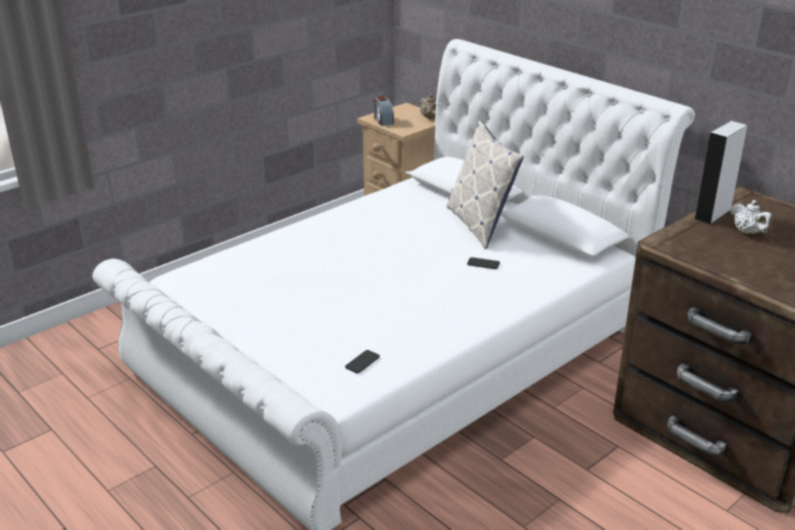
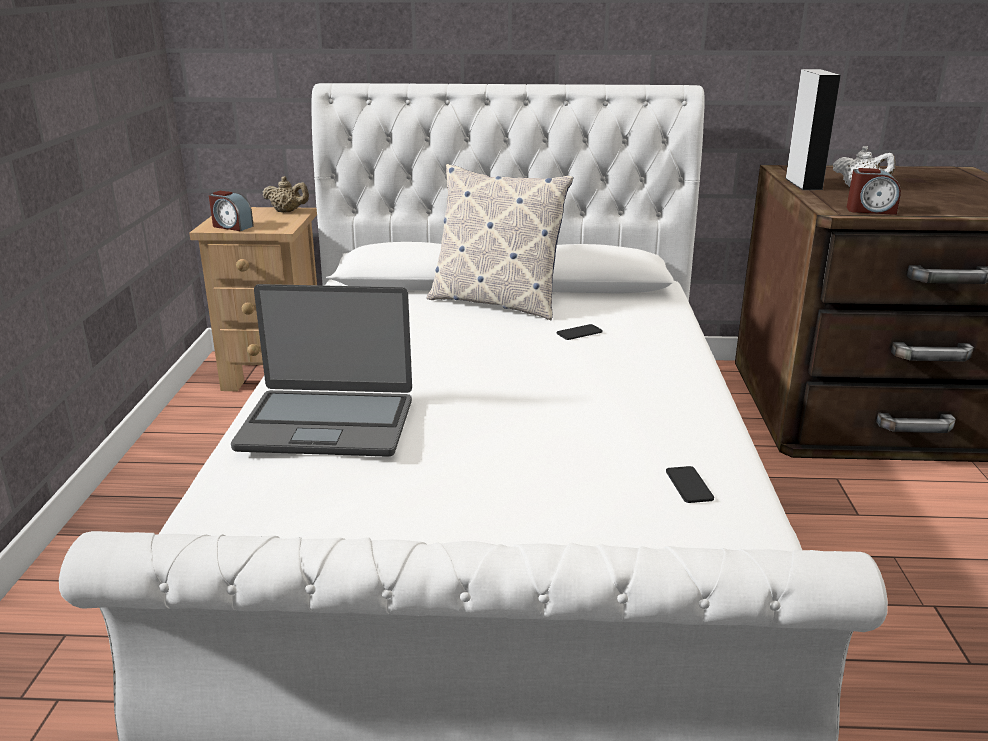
camera: 45 degrees left, 5 degrees down
none -> laptop [231,284,412,457]
none -> alarm clock [847,168,901,215]

